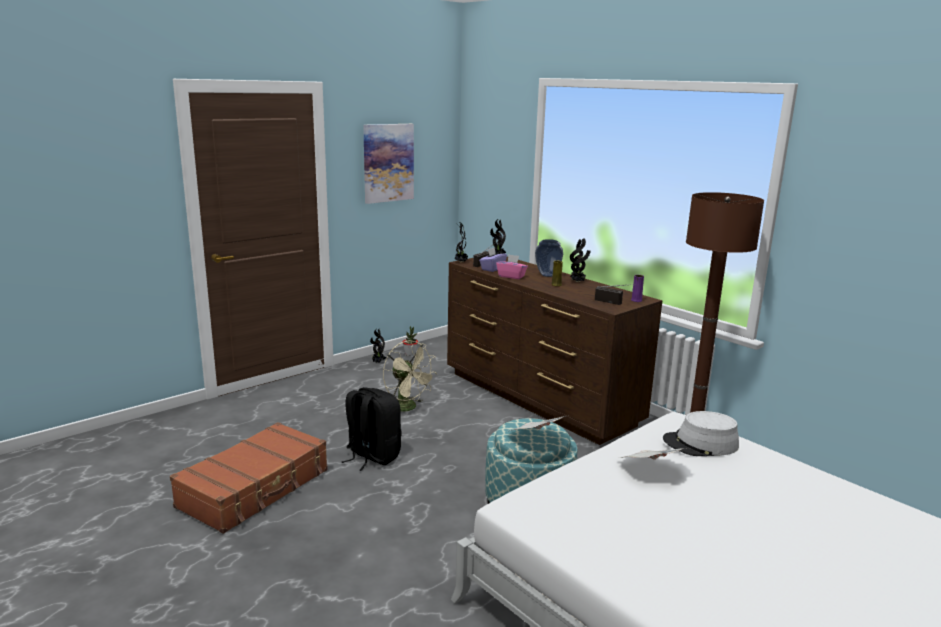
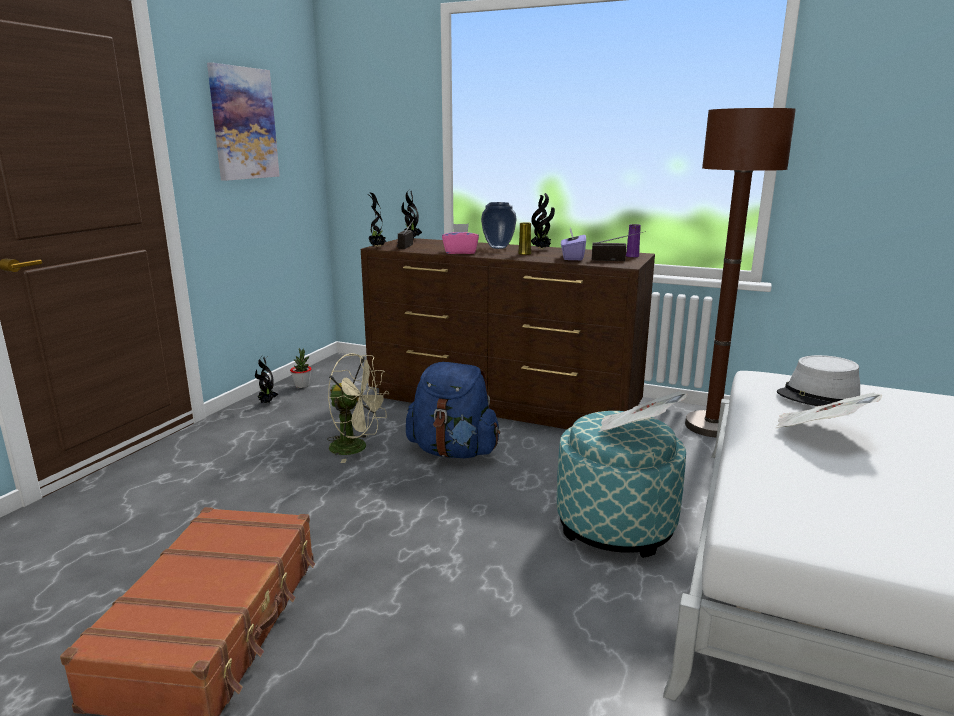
camera: 25 degrees left, 0 degrees up
black backpack [342,387,402,471] -> none
purple tissue box [479,247,507,272] -> purple tissue box moved to [561,228,586,260]
none -> blue backpack [406,362,500,458]

